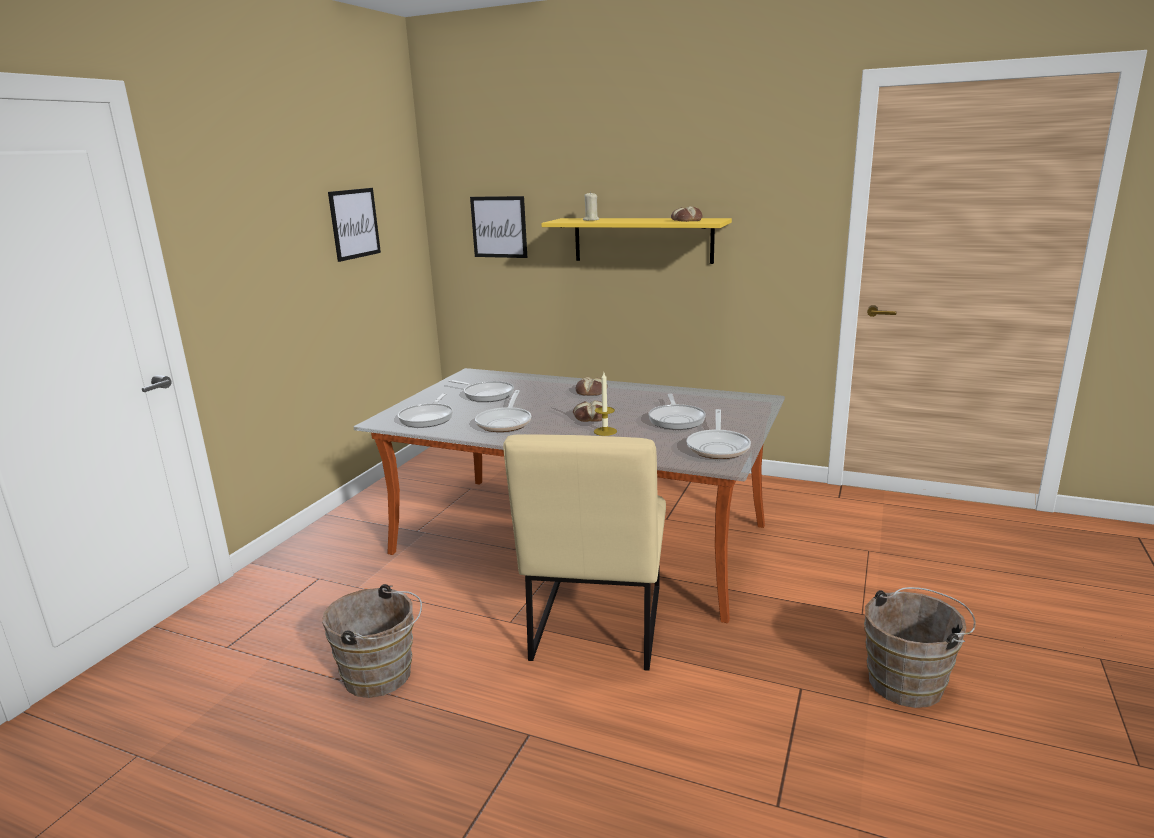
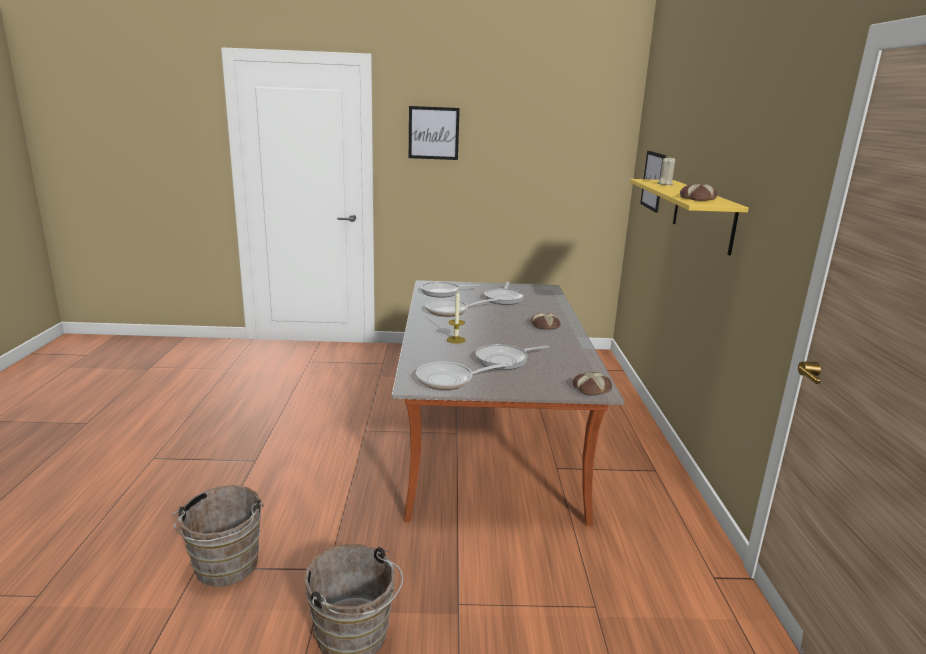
camera: 65 degrees right, 0 degrees up
brown bucket [322,584,422,698] -> brown bucket moved to [172,485,264,587]
picture [328,188,381,262] -> picture moved to [409,106,460,160]
beige chair [503,434,666,671] -> none
bread [573,400,602,422] -> bread moved to [573,372,612,395]

